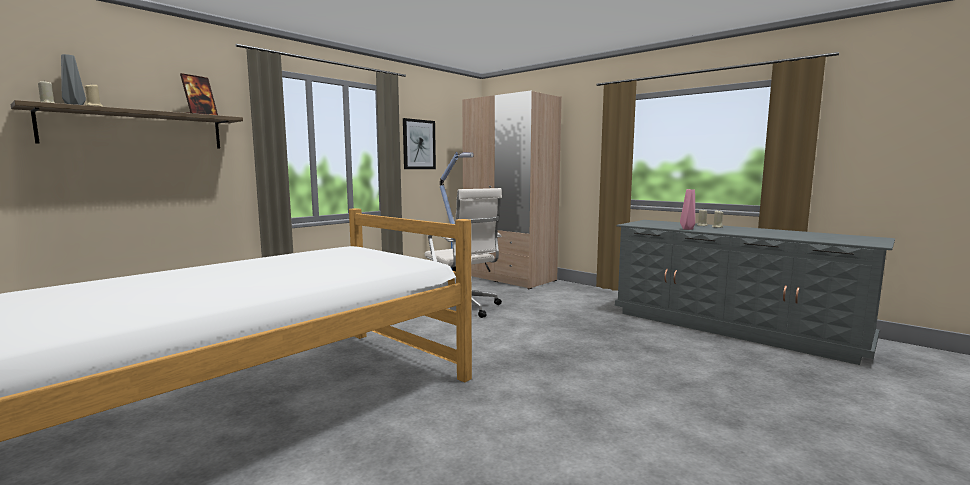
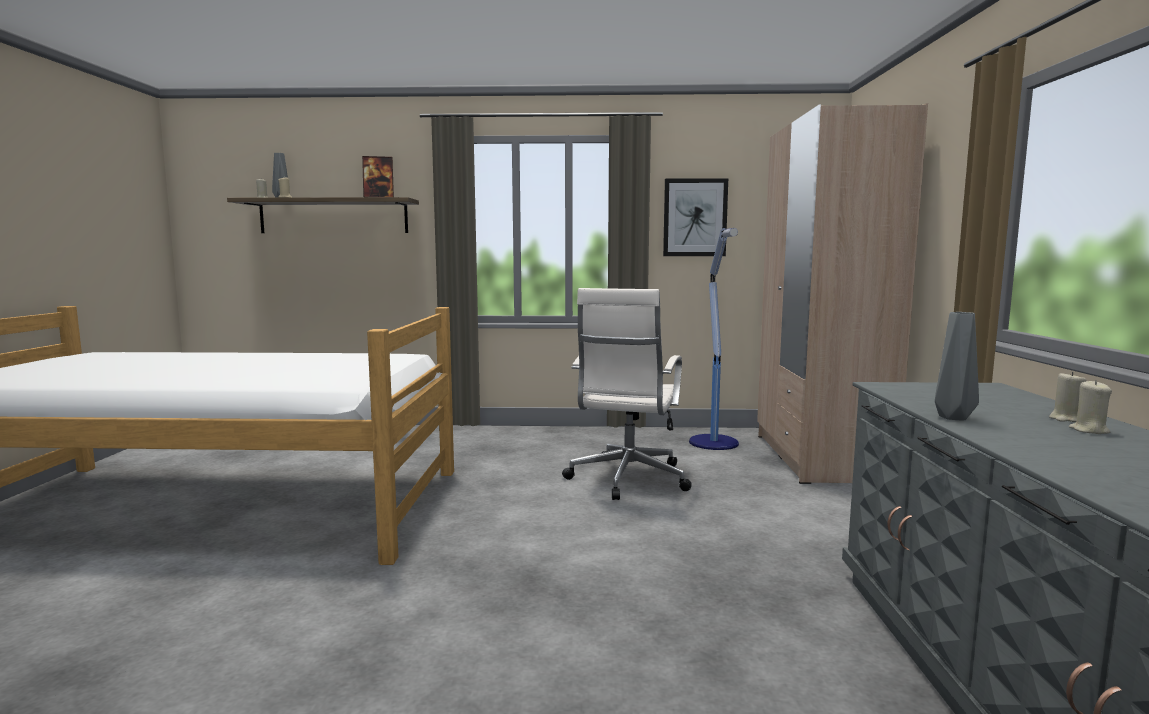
camera: 50 degrees right, 0 degrees up
pink vase [680,189,695,230] -> grey vase [935,312,979,421]

